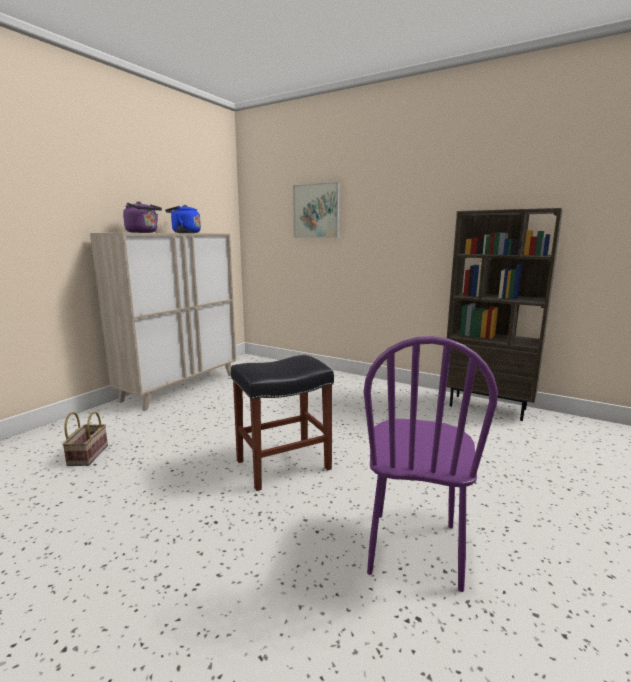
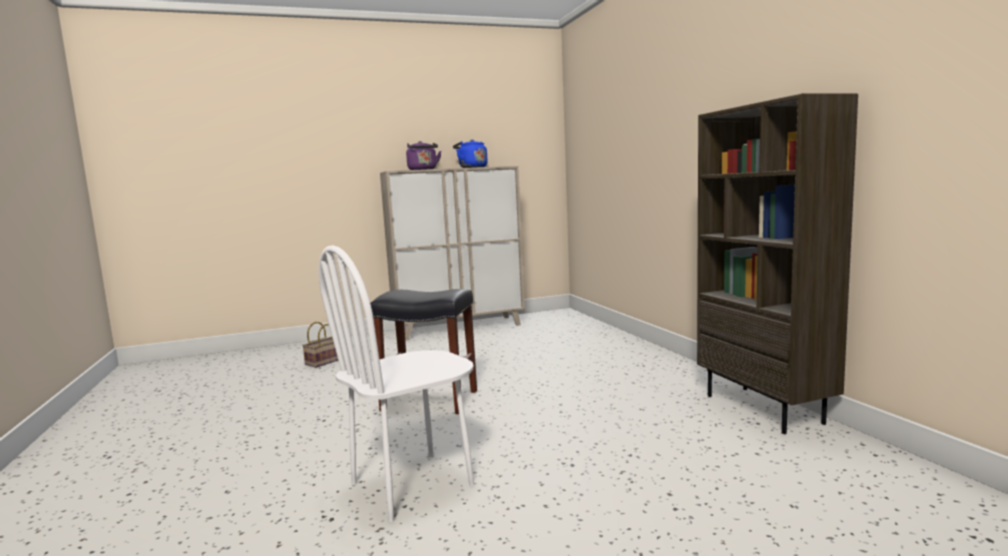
camera: 40 degrees right, 5 degrees down
picture [293,182,340,238] -> none
purple chair [363,336,497,592] -> white chair [319,245,474,522]

